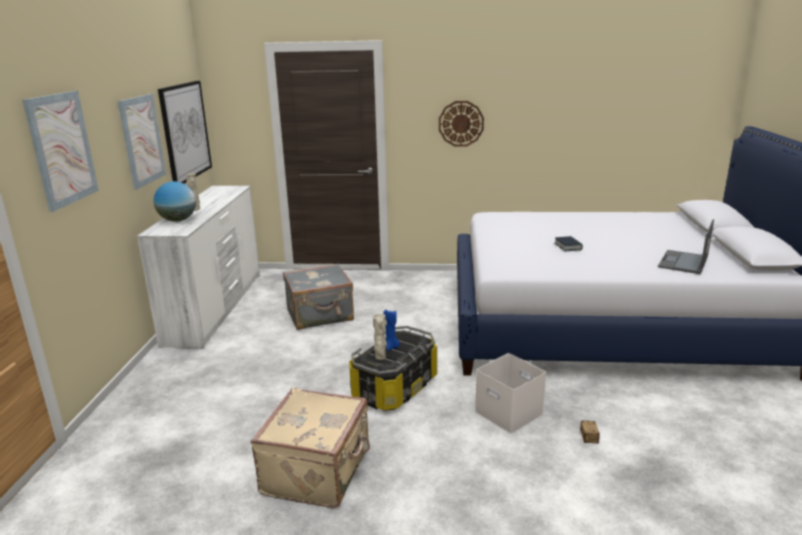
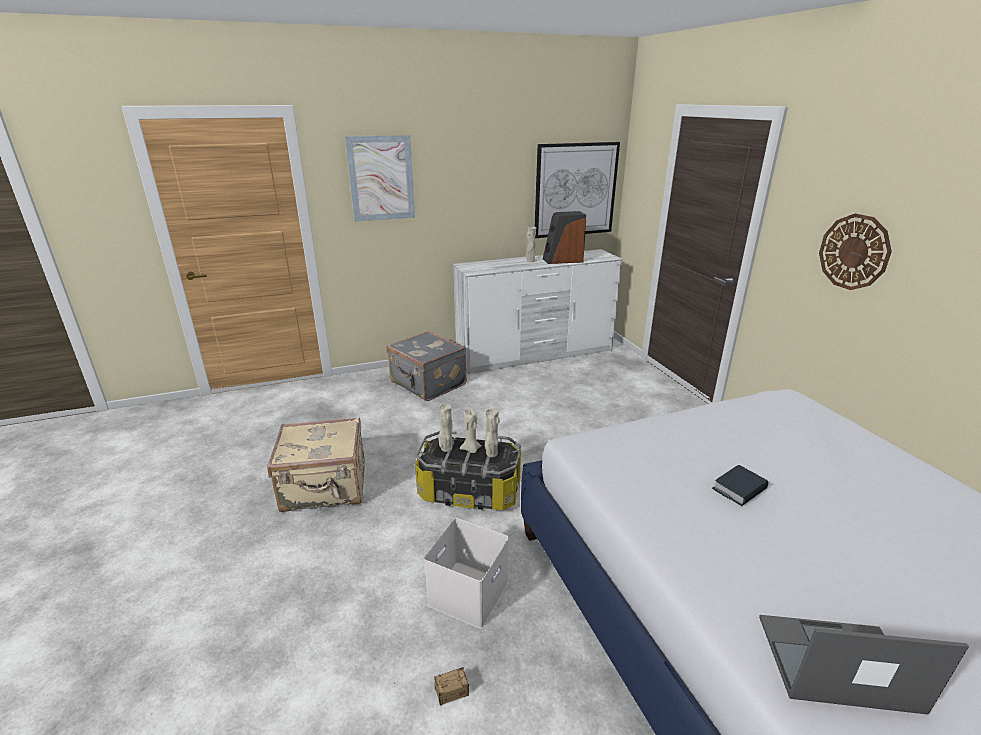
camera: 65 degrees right, 5 degrees up
picture [118,94,166,190] -> none
globe [154,181,196,222] -> none
grey suitcase [283,264,354,330] -> grey suitcase moved to [386,331,467,401]
blue candle [384,310,400,351] -> beige candle [460,409,482,453]
none -> beige vase [485,409,500,457]
none -> speaker [543,211,586,264]

